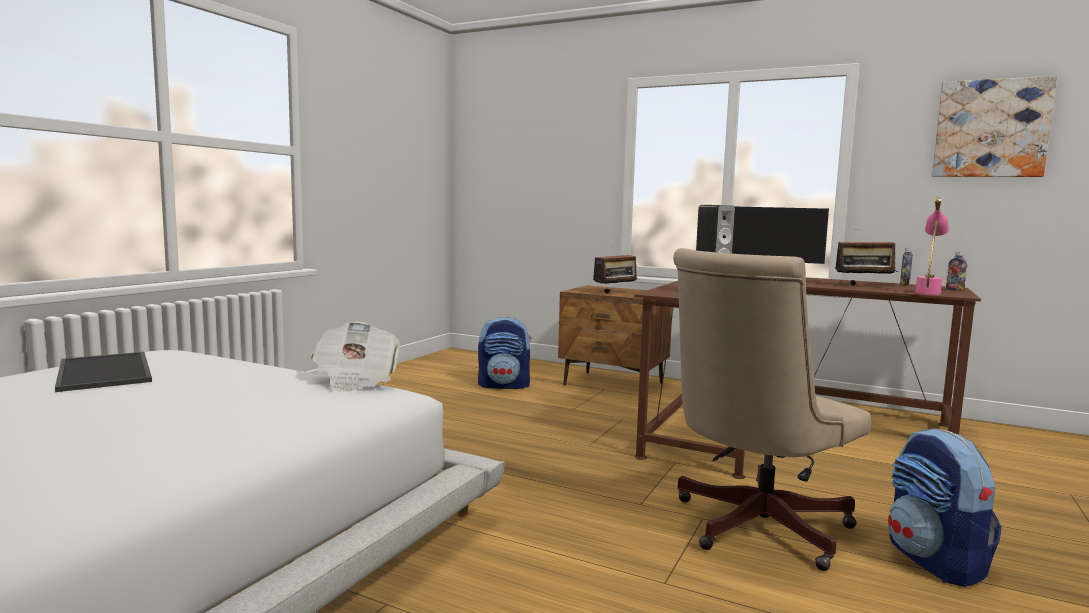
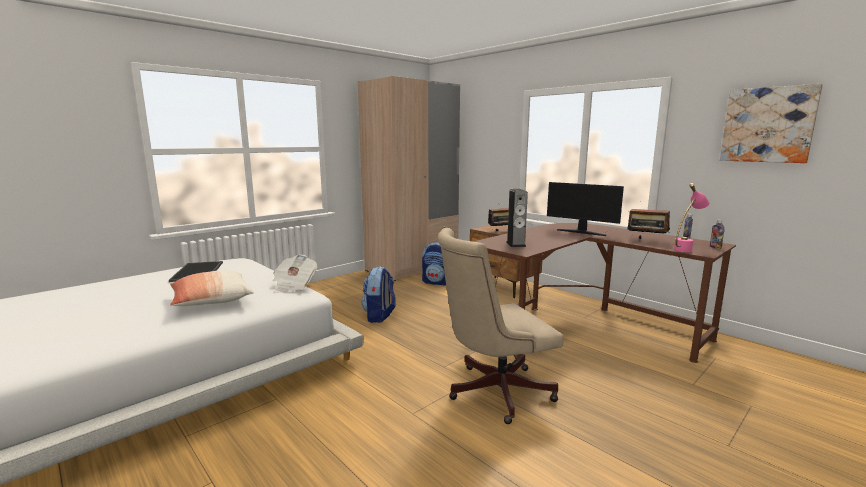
camera: 20 degrees right, 5 degrees up
backpack [888,428,1002,587] -> backpack moved to [361,266,396,323]
none -> pillow [170,270,254,306]
none -> beige wardrobe [358,76,460,281]

